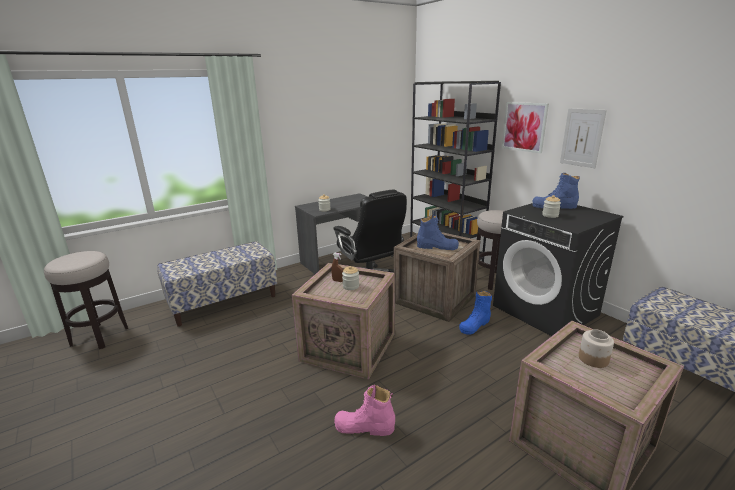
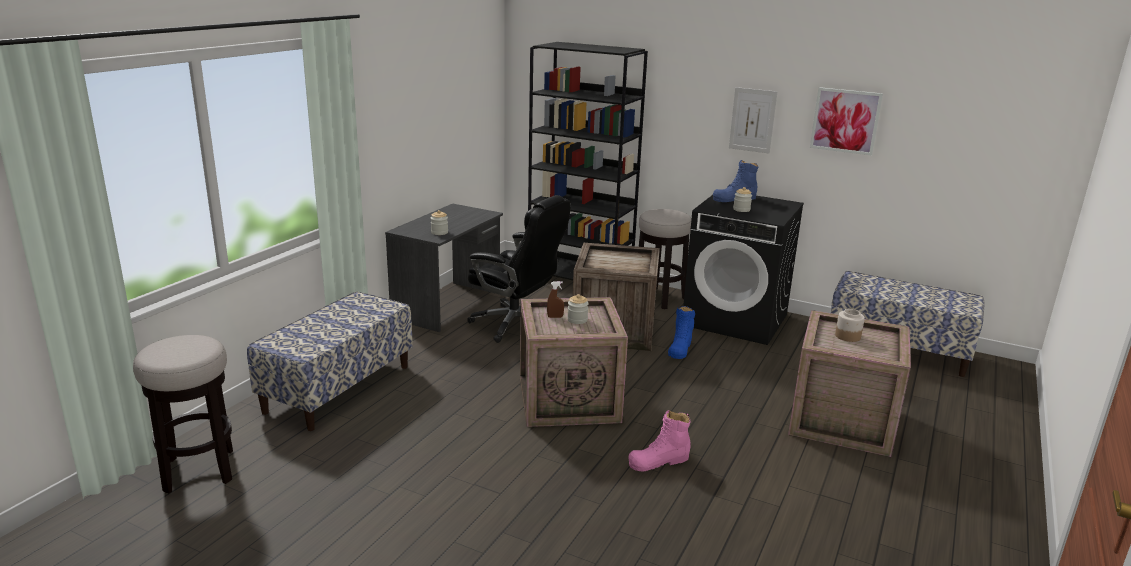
camera: 30 degrees left, 0 degrees up
blue boot [417,215,459,250] -> none
picture [502,102,549,154] -> picture moved to [810,87,883,156]

